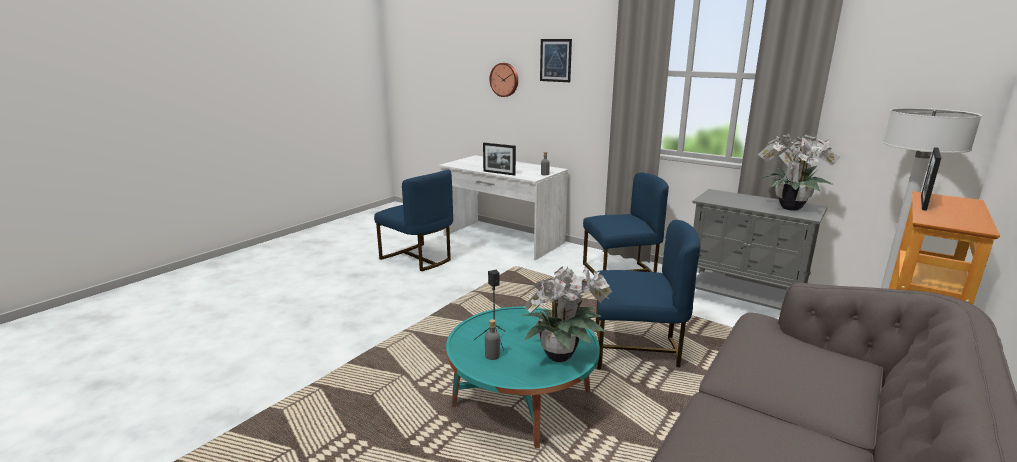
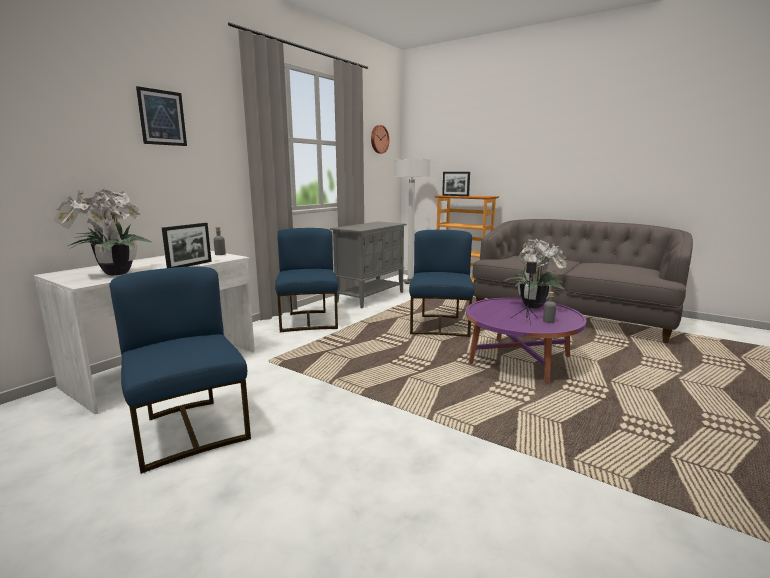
camera: 90 degrees left, 5 degrees down
blue chair [374,170,453,271] -> blue chair turned 75 degrees counterclockwise [109,267,251,474]
turquoise coffee table [446,307,600,449] -> purple coffee table [466,298,586,384]
wall clock [489,63,518,97] -> wall clock moved to [371,125,389,154]
potted plant [758,134,840,211] -> potted plant moved to [53,187,153,275]

